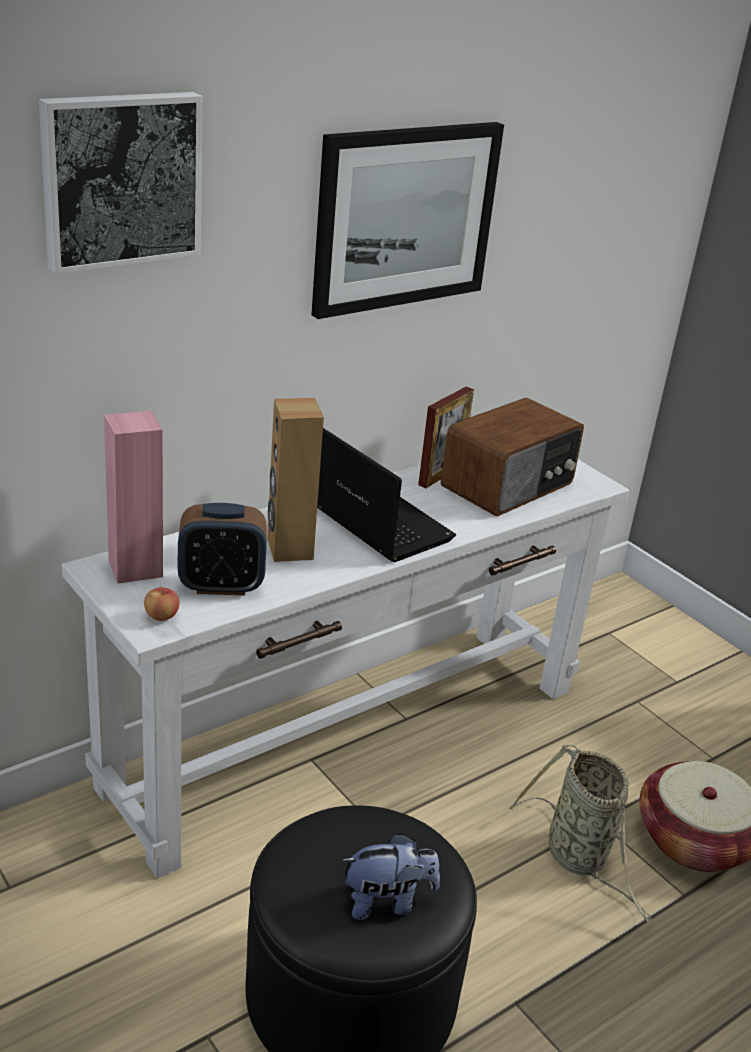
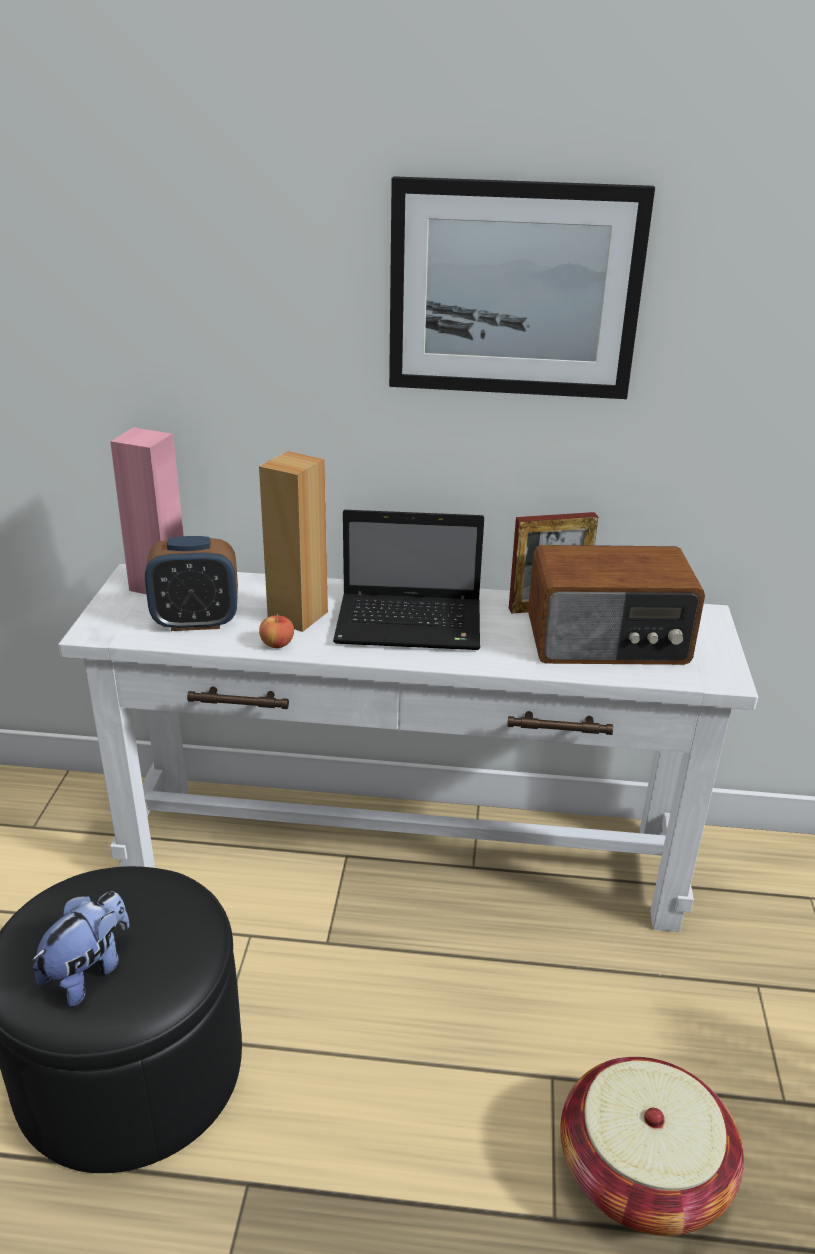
camera: 45 degrees right, 0 degrees up
picture [39,92,203,274] -> none
apple [144,586,180,621] -> apple moved to [259,614,294,648]
alarm clock [178,503,267,595] -> alarm clock turned 45 degrees counterclockwise [145,536,238,631]
laptop [317,428,456,562] -> laptop turned 90 degrees clockwise [333,510,484,650]
plush toy [341,833,440,920] -> plush toy turned 90 degrees counterclockwise [32,891,129,1007]
basket [509,745,652,922] -> none

